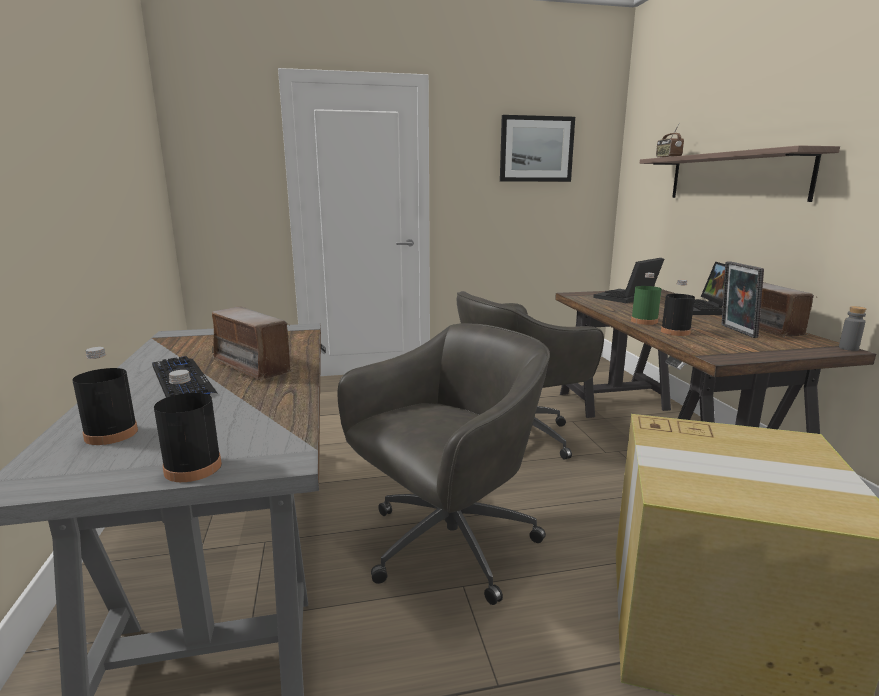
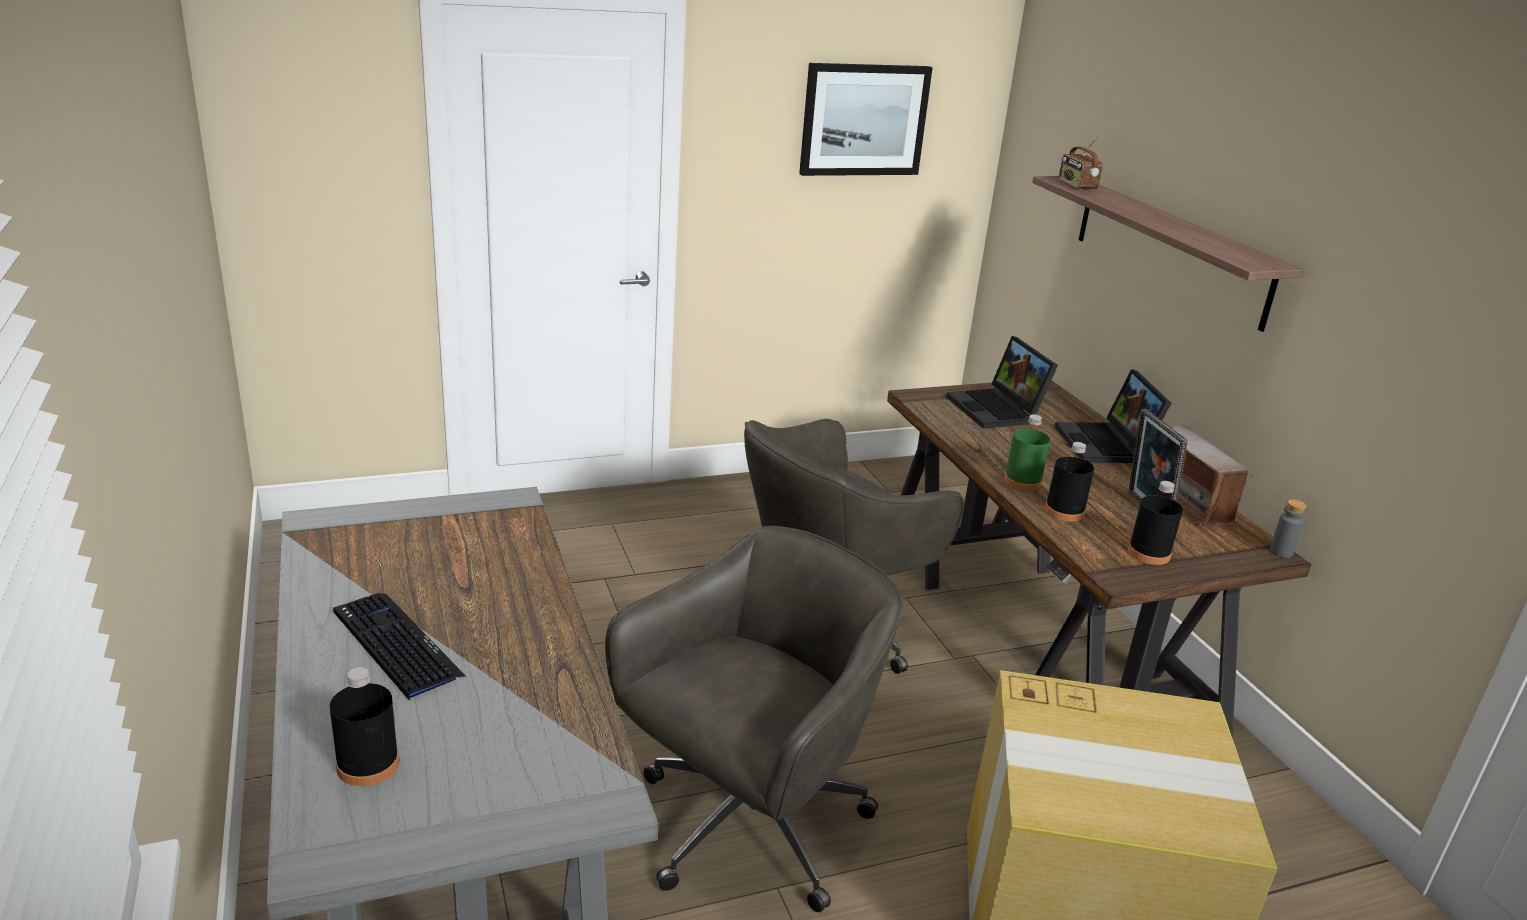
camera: 10 degrees left, 10 degrees up
black bottle [154,370,222,482] -> black bottle moved to [1128,481,1183,565]
radio [212,307,294,382] -> none
laptop [593,258,664,303] -> laptop turned 60 degrees counterclockwise [946,336,1058,429]

